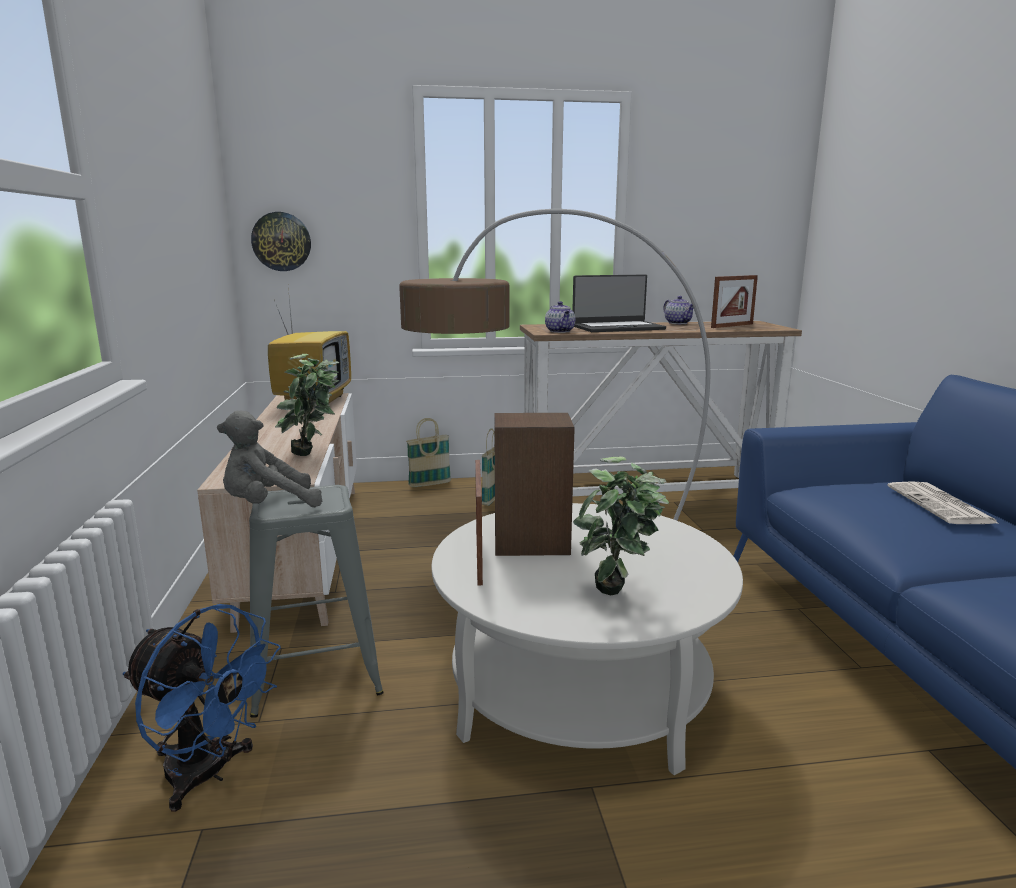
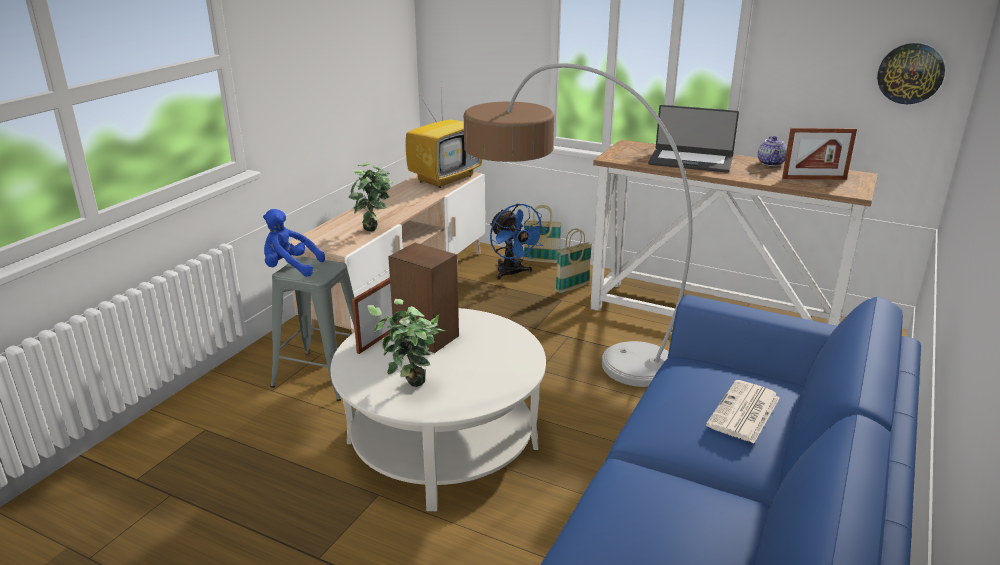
camera: 35 degrees right, 10 degrees up
blue fan [123,604,281,812] -> blue fan moved to [490,203,547,280]
grey plush toy [217,410,322,507] -> blue plush toy [263,209,325,277]
wall clock [251,212,311,271] -> wall clock moved to [877,43,945,104]
teapot [545,301,575,333] -> none

